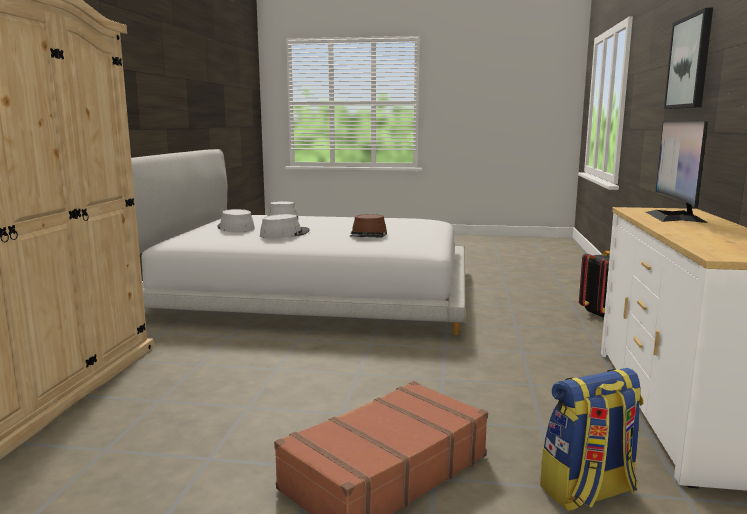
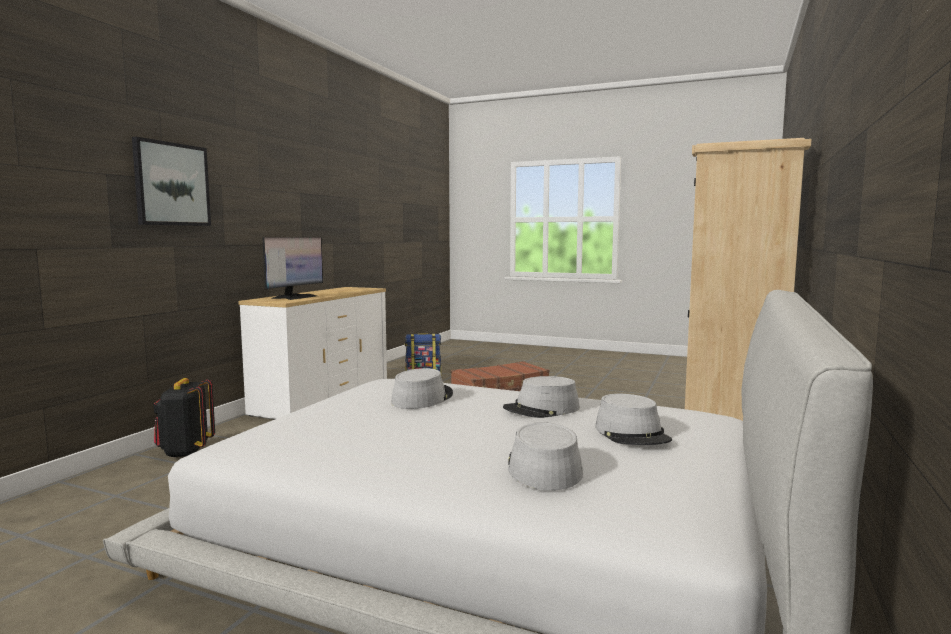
camera: 165 degrees left, 5 degrees down
brown hat [350,214,387,238] -> grey hat [391,368,453,409]

